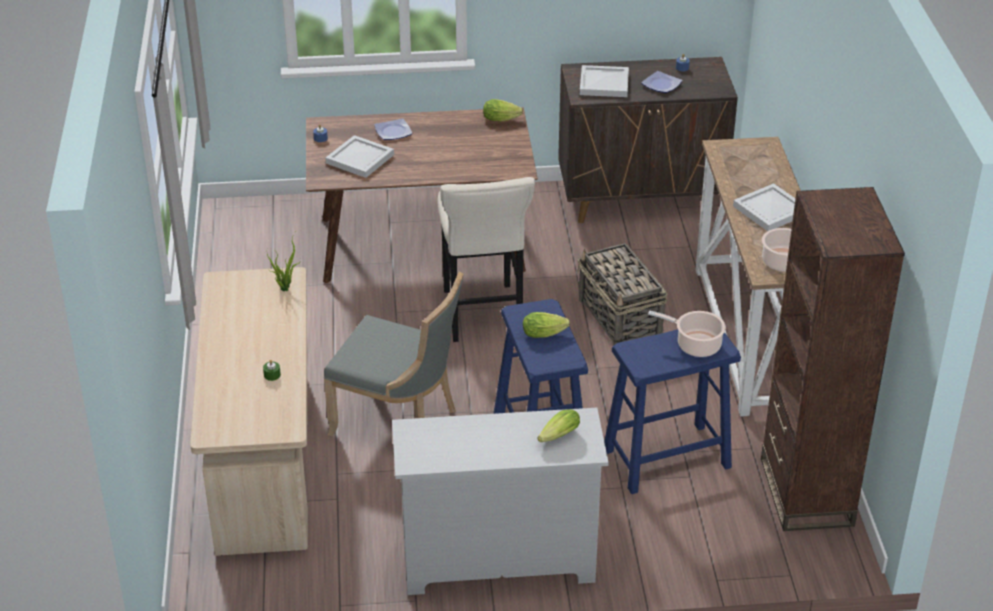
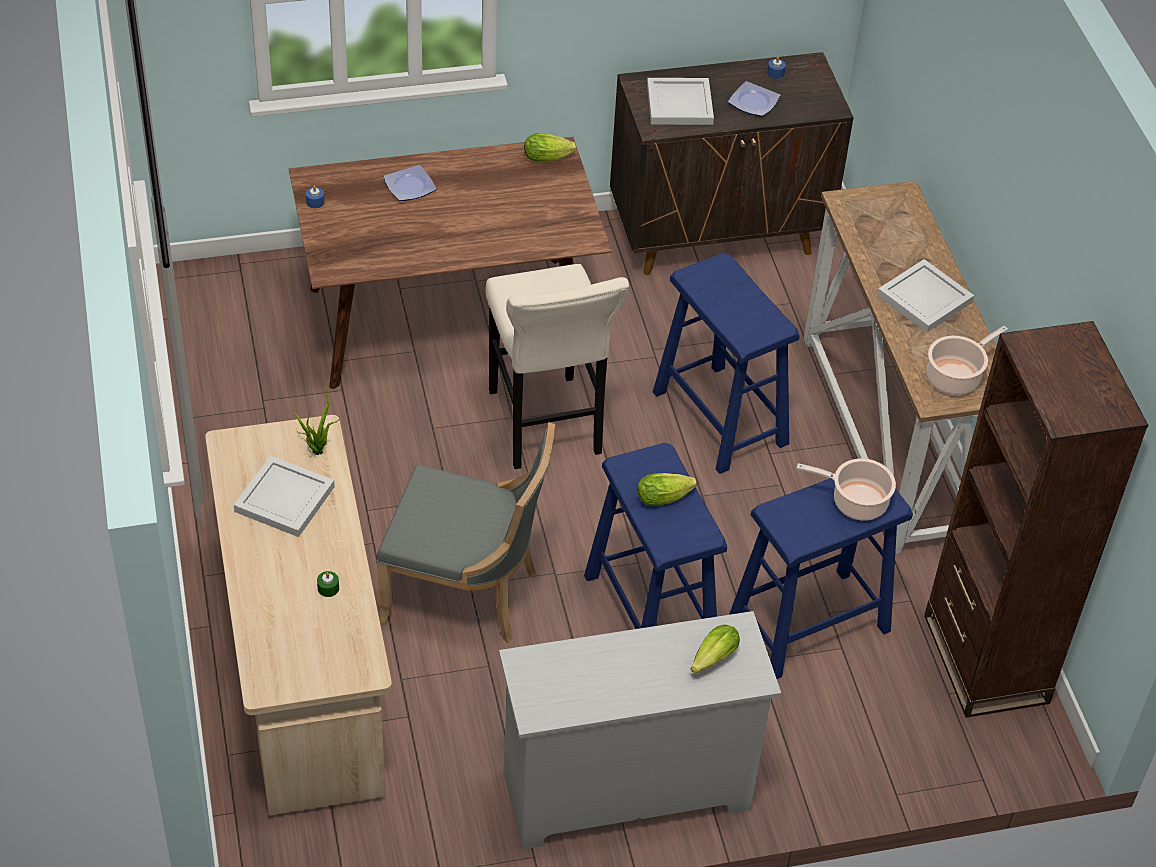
camera: 10 degrees left, 10 degrees up
white tray [326,135,394,178] -> white tray moved to [234,456,335,537]
basket [577,243,667,345] -> blue stool [653,253,800,474]

